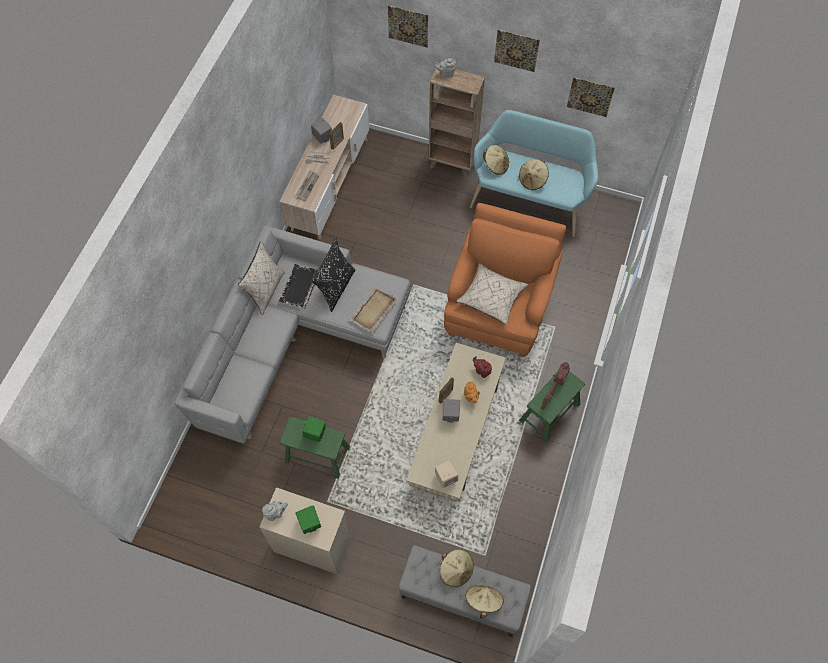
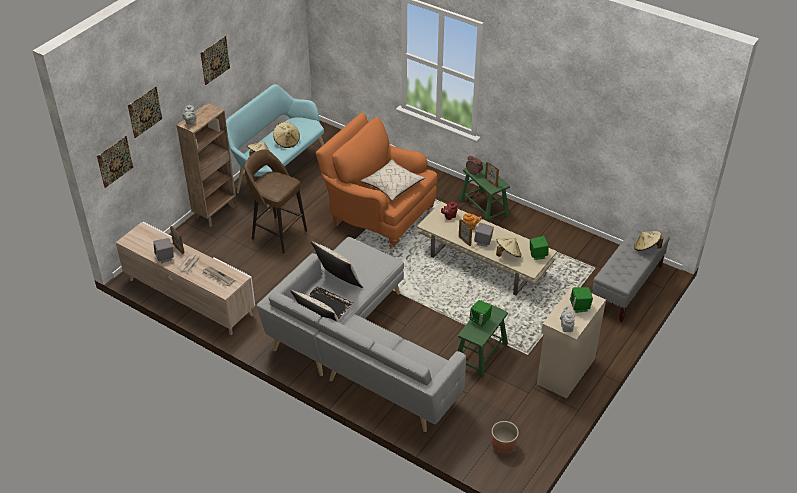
camera: 75 degrees left, 20 degrees down
black pillow [311,238,355,312] -> beige pillow [311,241,363,288]
beige tray [349,286,398,333] -> none
beige speaker [435,460,458,488] -> green speaker [530,236,549,260]
beige hat [440,549,474,587] -> beige hat moved to [496,238,522,257]
picture [567,77,615,117] -> picture moved to [97,136,133,188]
none -> brown stool [244,149,307,254]
none -> brown planter [491,421,519,454]

